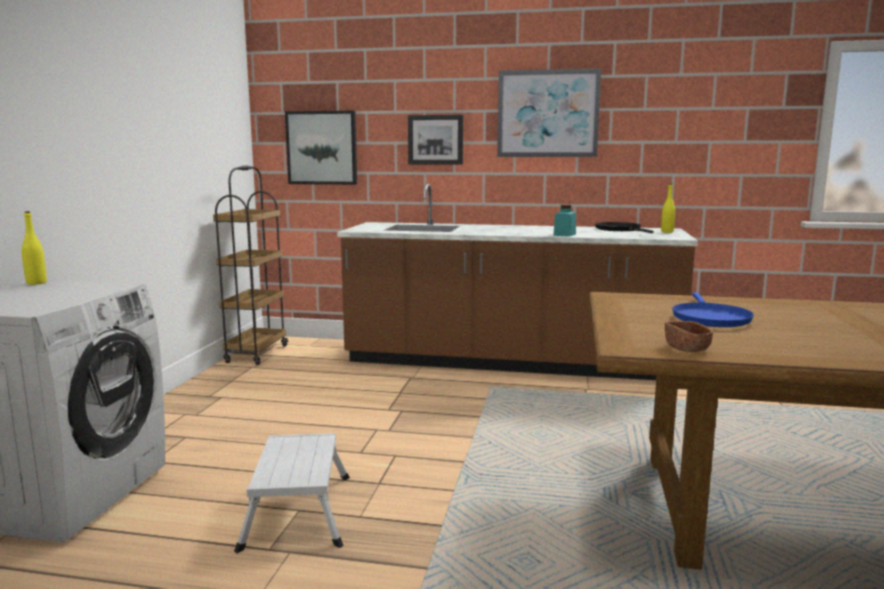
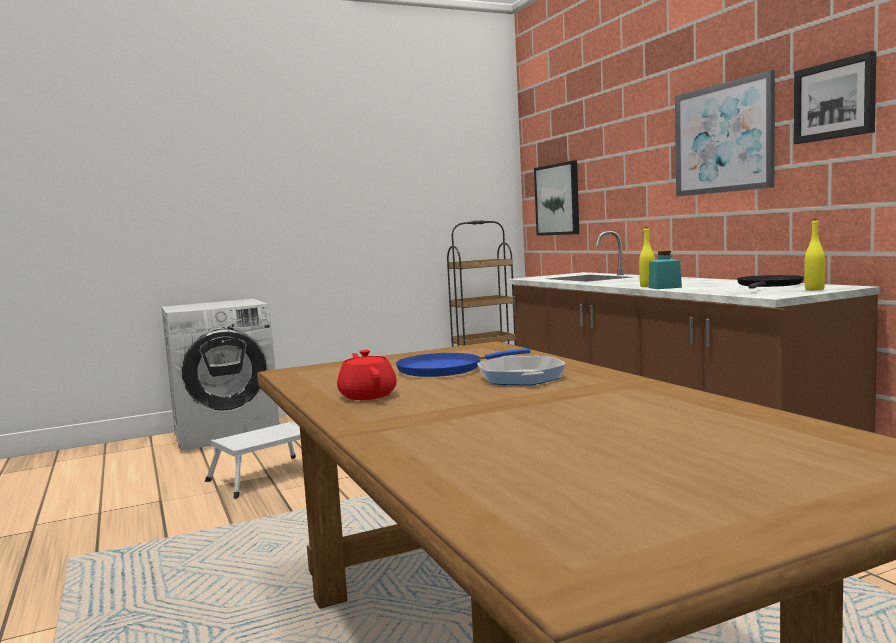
camera: 55 degrees right, 5 degrees down
yellow bottle [22,211,47,285] -> yellow bottle moved to [639,227,655,287]
picture [408,115,463,165] -> picture moved to [794,51,876,144]
brown bowl [665,321,713,352] -> none
none -> red teapot [337,350,397,400]
none -> frying pan [477,355,566,385]

